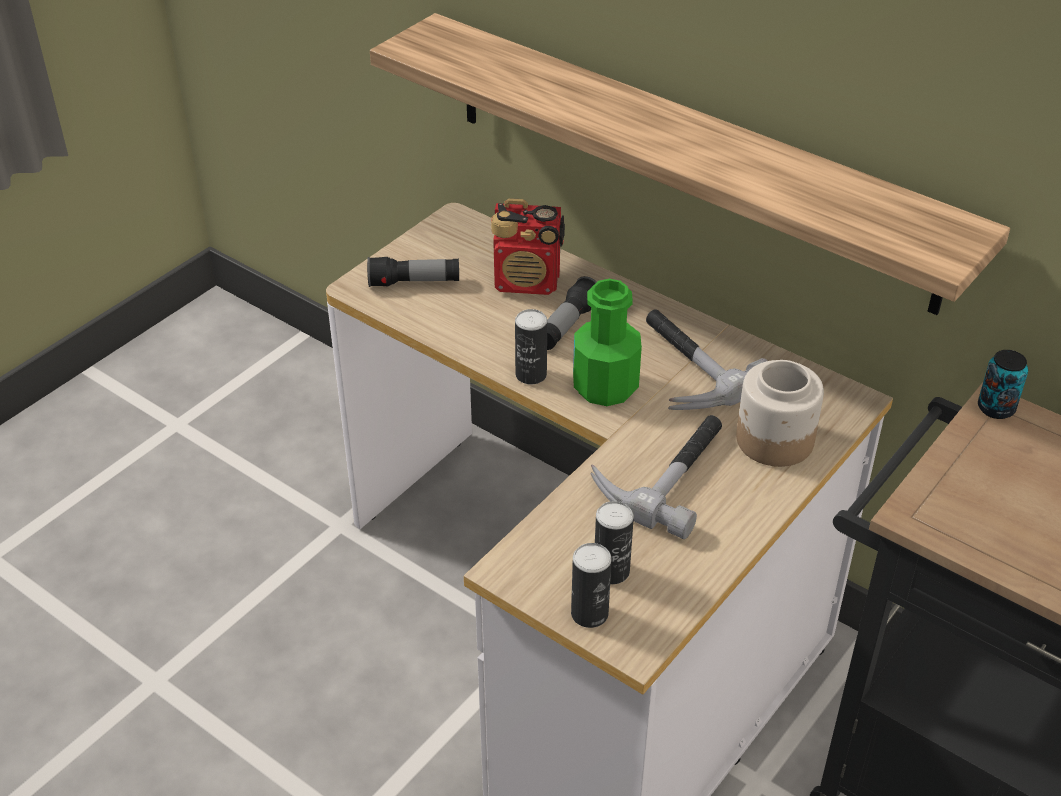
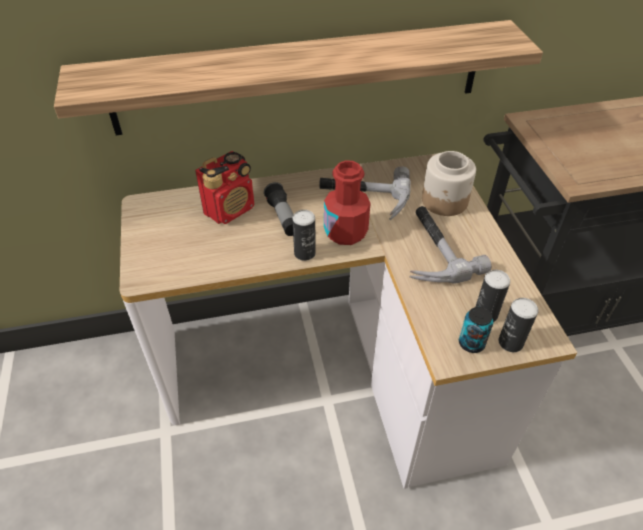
camera: 50 degrees left, 5 degrees up
flashlight [367,257,459,287] -> none
green bottle [573,279,642,406] -> red bottle [324,160,371,245]
can [978,350,1028,419] -> can moved to [459,307,493,353]

